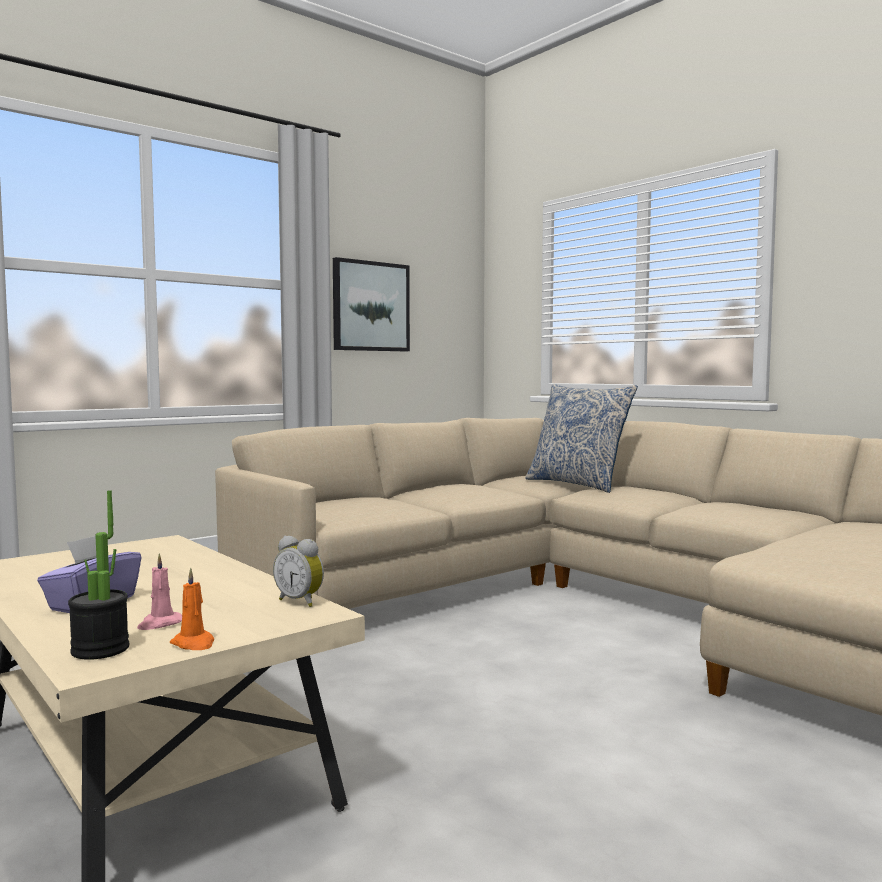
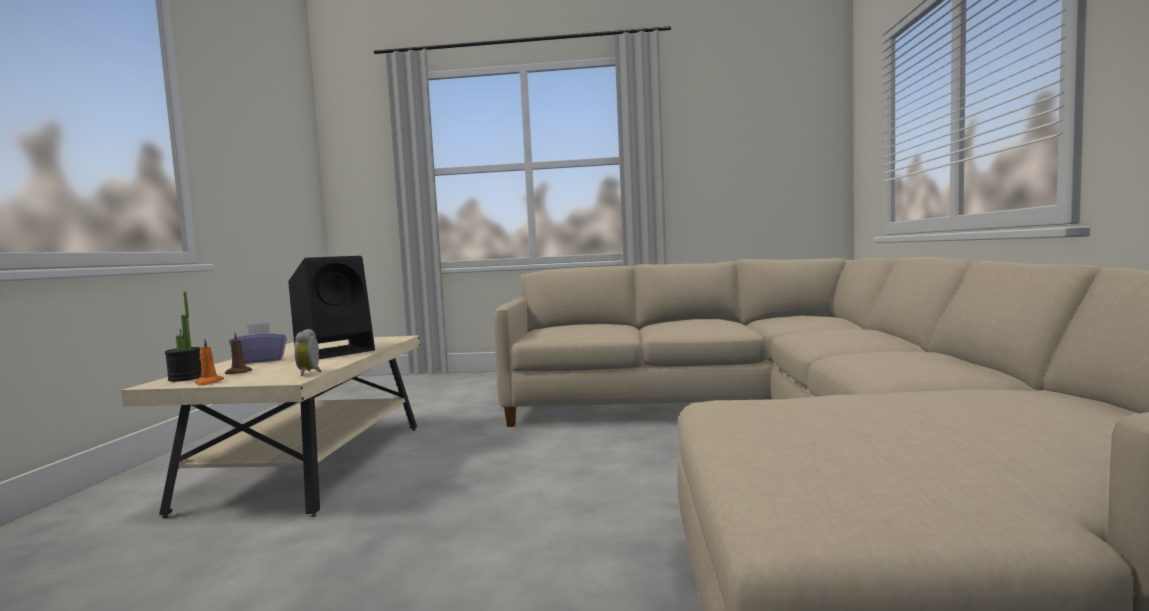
camera: 45 degrees right, 0 degrees up
pink candle [137,554,182,630] -> brown candle [225,332,252,374]
picture [333,257,410,351] -> none
pillow [525,384,638,493] -> none
none -> black speaker [288,256,375,359]

